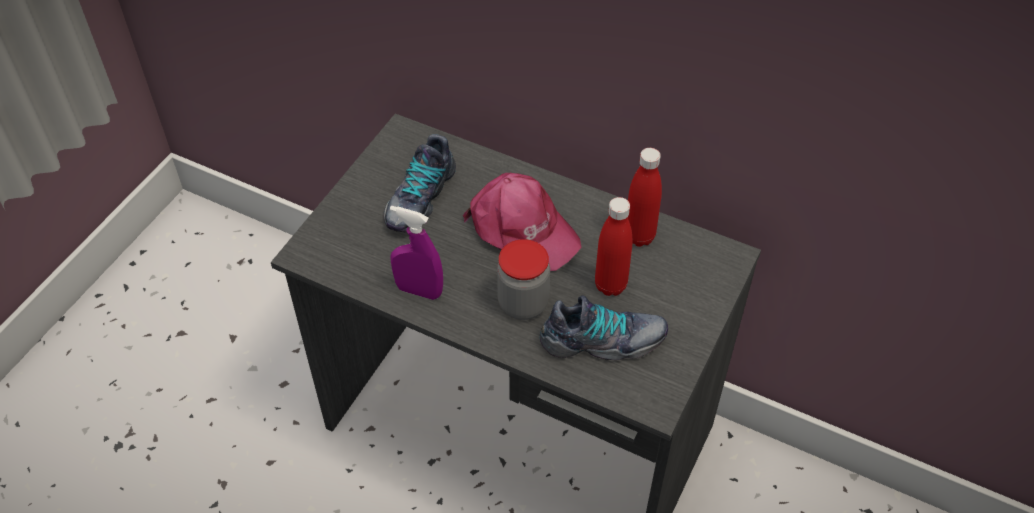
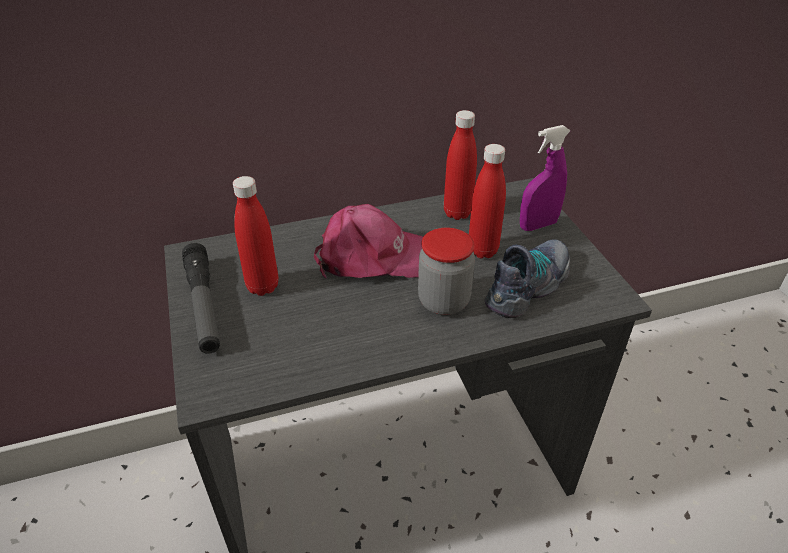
camera: 45 degrees left, 10 degrees down
shoe [384,134,456,232] -> red bottle [233,176,279,296]
purple spray bottle [390,206,443,300] -> purple spray bottle moved to [520,125,571,231]
none -> flashlight [182,243,220,354]

